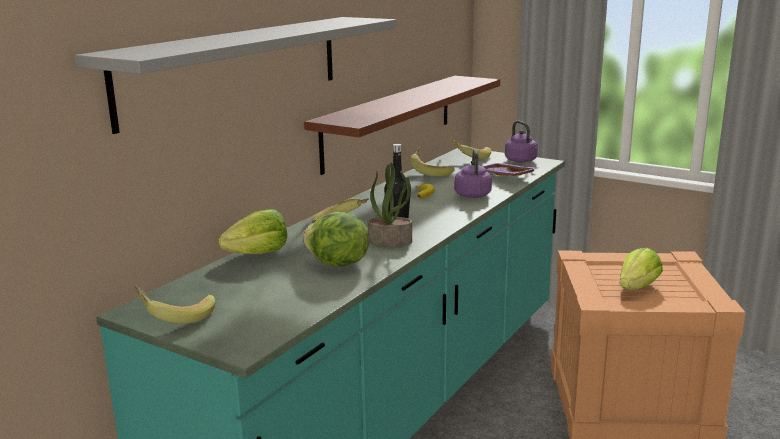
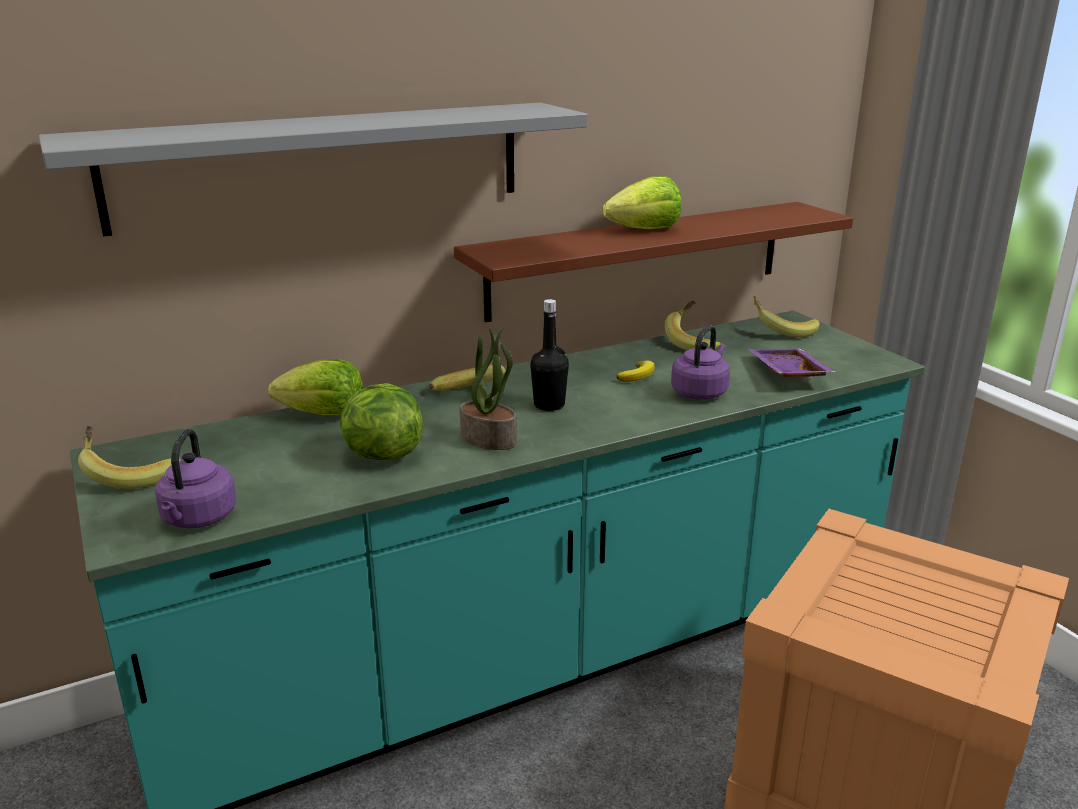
camera: 30 degrees right, 5 degrees up
purple kettle [505,121,538,163] -> purple kettle moved to [155,429,236,528]
lettuce [620,248,663,290] -> lettuce moved to [603,176,682,229]

